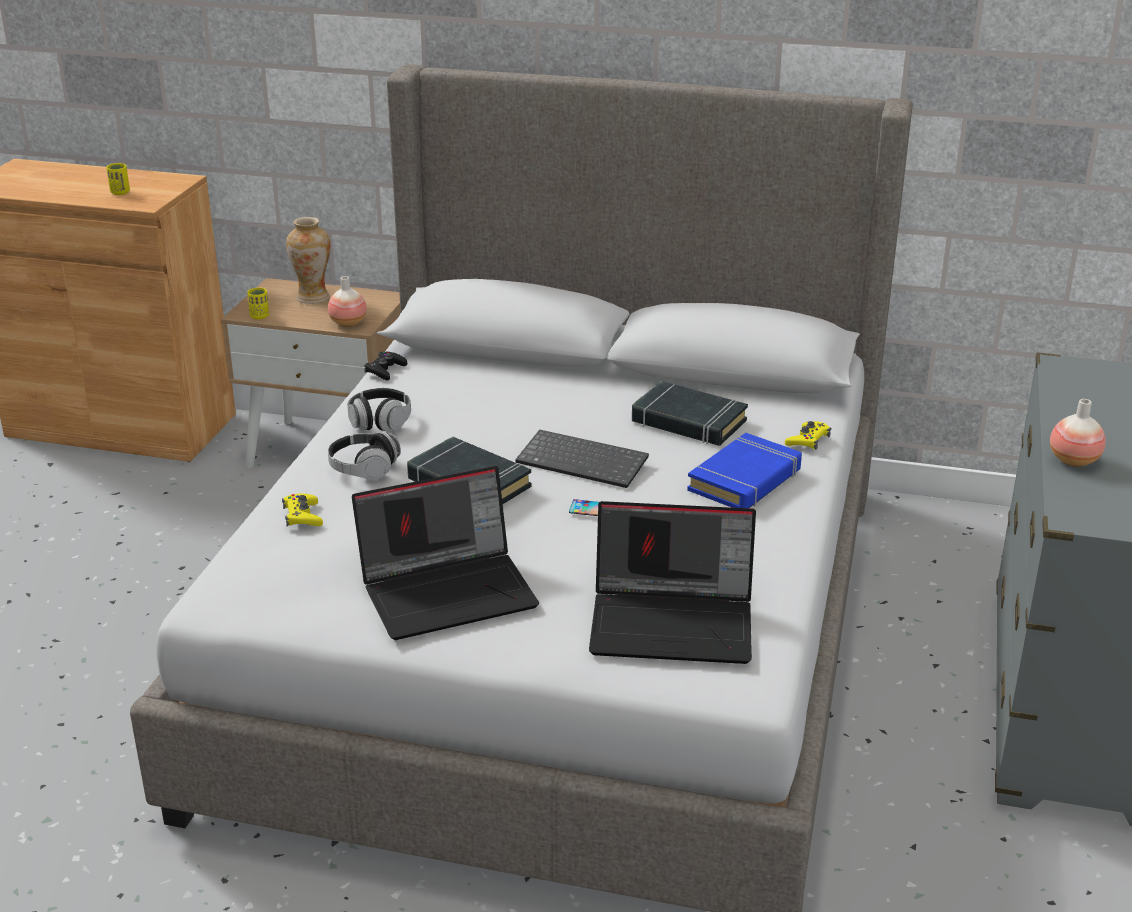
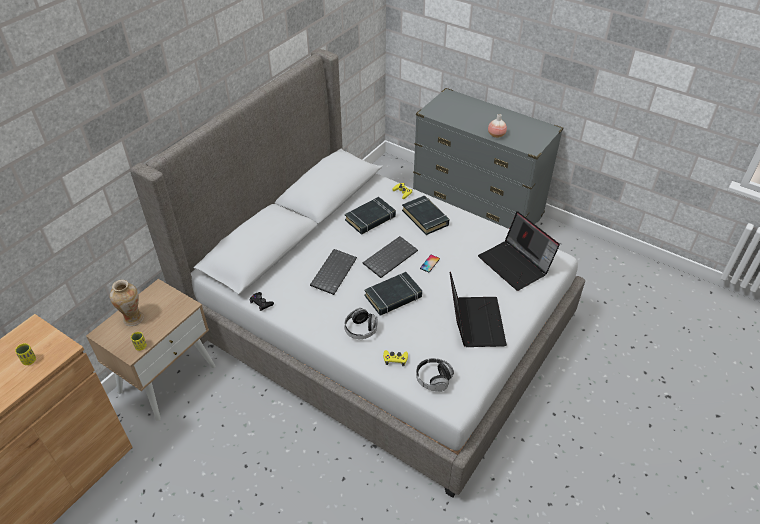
camera: 70 degrees left, 15 degrees up
vase [328,276,367,327] -> none
headphones [347,388,411,432] -> headphones moved to [416,358,454,392]
laptop [589,501,756,664] -> laptop turned 120 degrees clockwise [478,211,560,291]
blue book [687,433,802,508] -> black book [402,196,450,235]
none -> keyboard [310,249,357,295]

